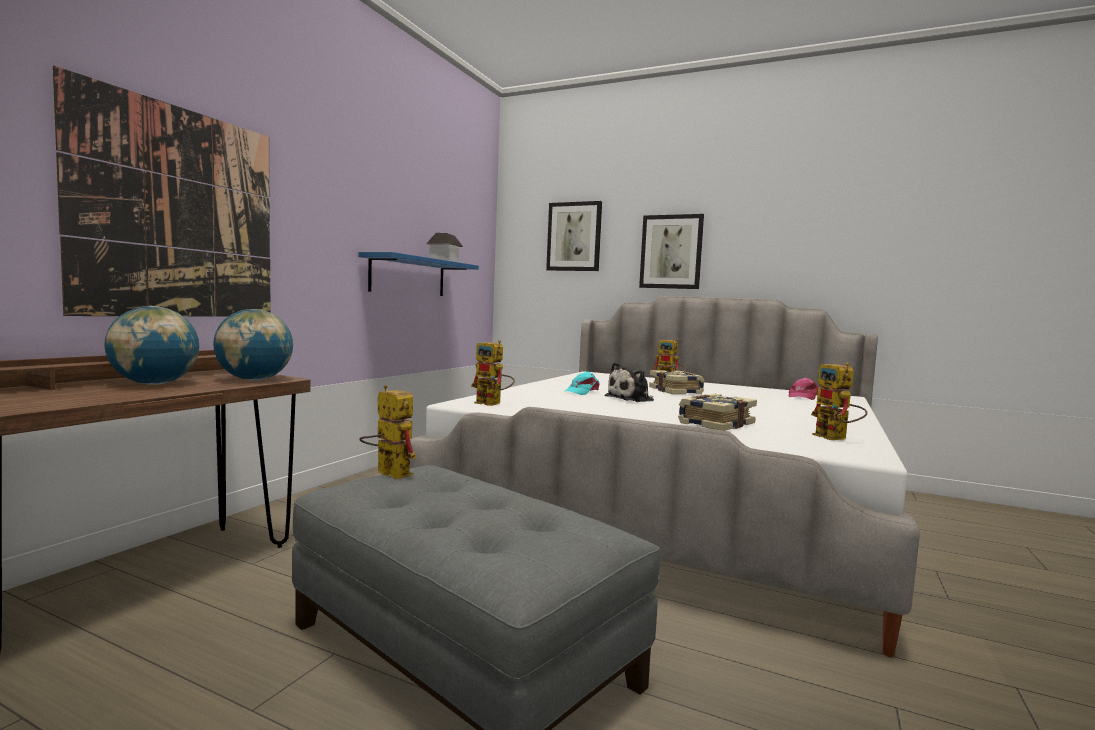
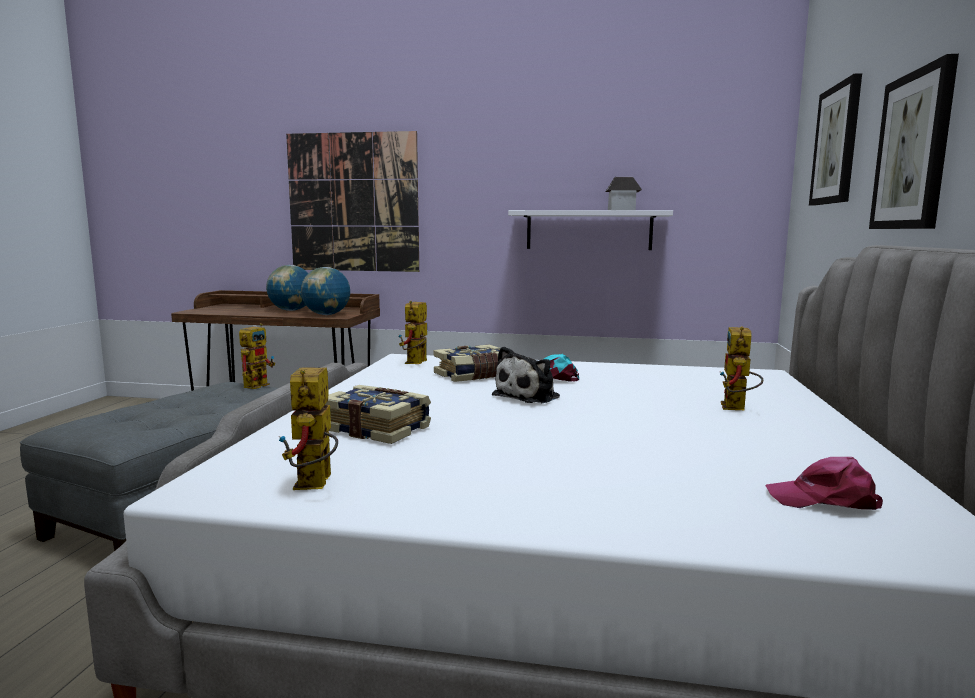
camera: 75 degrees right, 5 degrees up
blue shelf [359,252,479,296] -> white shelf [508,210,673,250]
plush toy [605,362,654,402] -> plush toy turned 90 degrees counterclockwise [492,346,560,403]
book [649,370,705,394] -> book moved to [433,345,500,382]
toy robot [811,362,868,440] -> toy robot turned 60 degrees counterclockwise [279,368,338,490]

